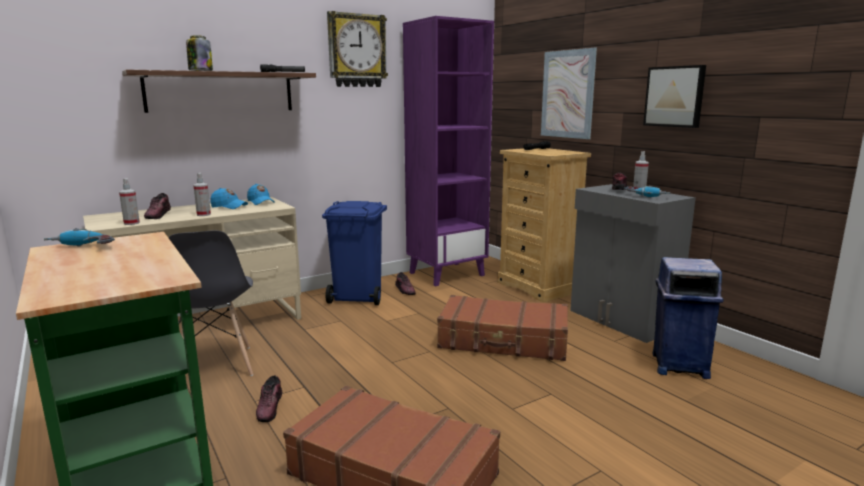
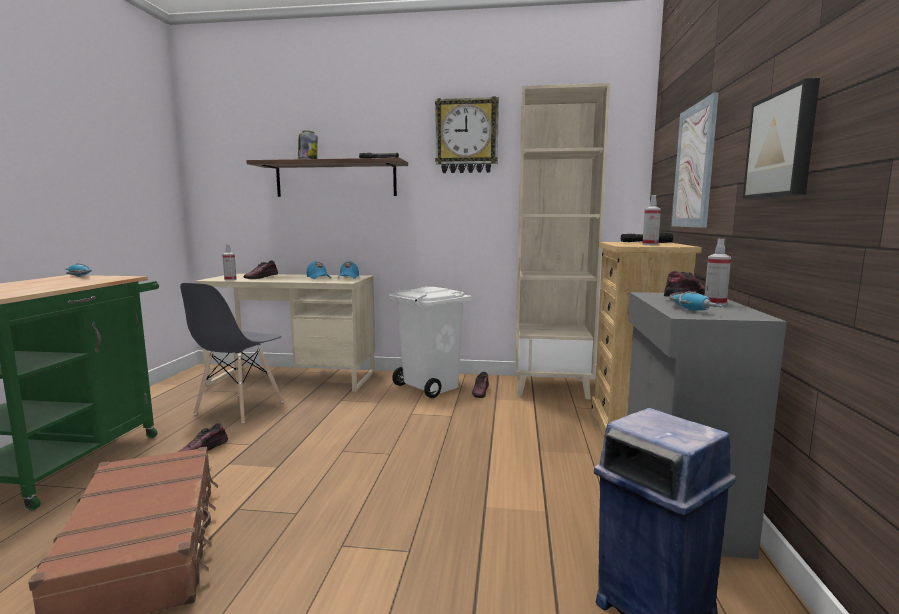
camera: 40 degrees right, 5 degrees down
spray bottle [193,173,211,216] -> spray bottle moved to [642,195,661,245]
blue trash can [322,201,387,305] -> white trash can [389,287,472,398]
purple bookcase [403,16,494,286] -> beige bookcase [515,83,610,399]
brown suitcase [437,295,568,361] -> none

